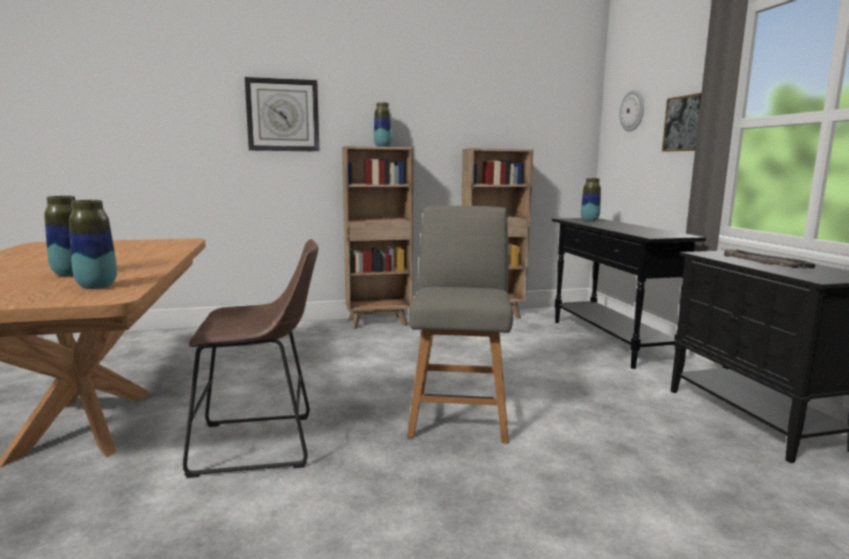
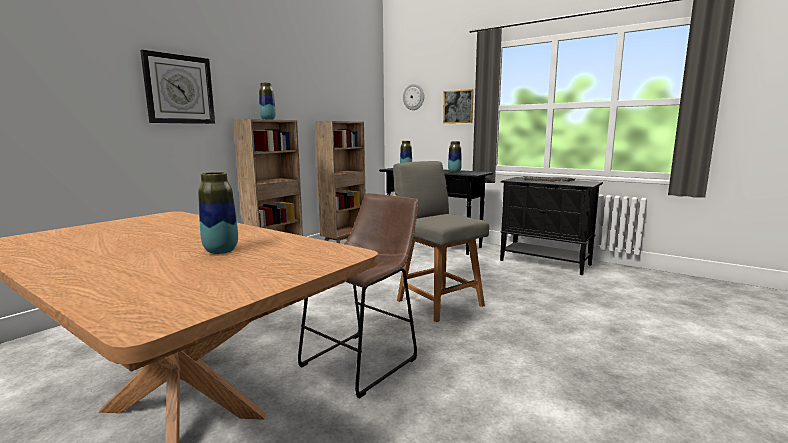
camera: 40 degrees left, 0 degrees up
vase [69,200,117,289] -> vase moved to [448,141,462,173]

